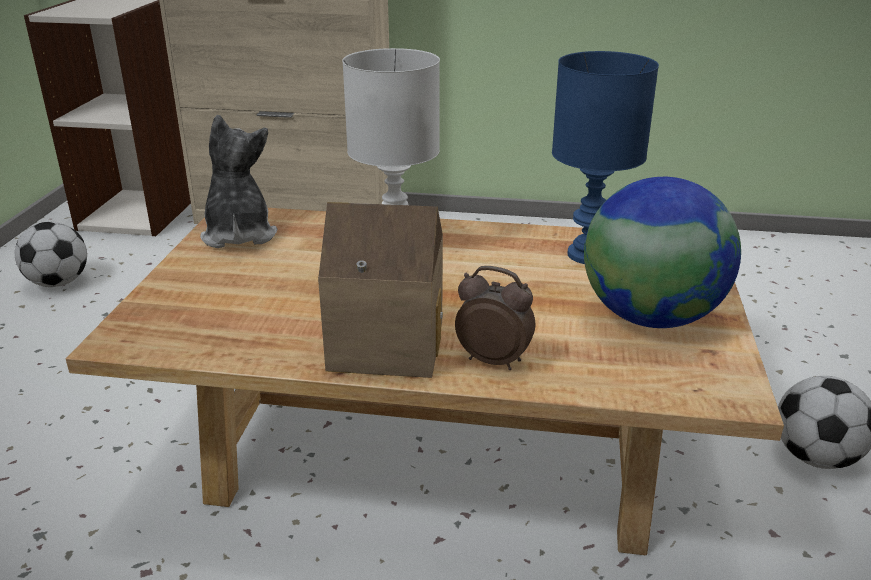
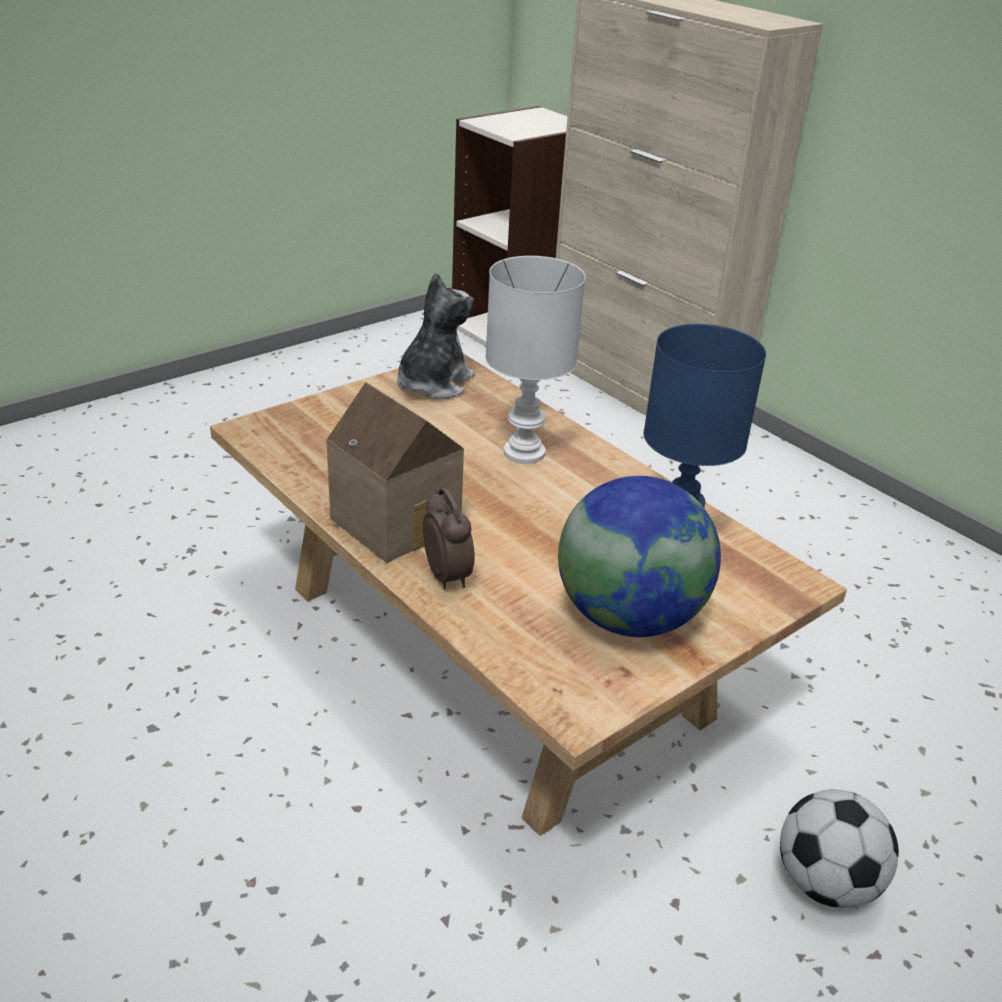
camera: 40 degrees right, 5 degrees up
football [15,221,87,287] -> none

